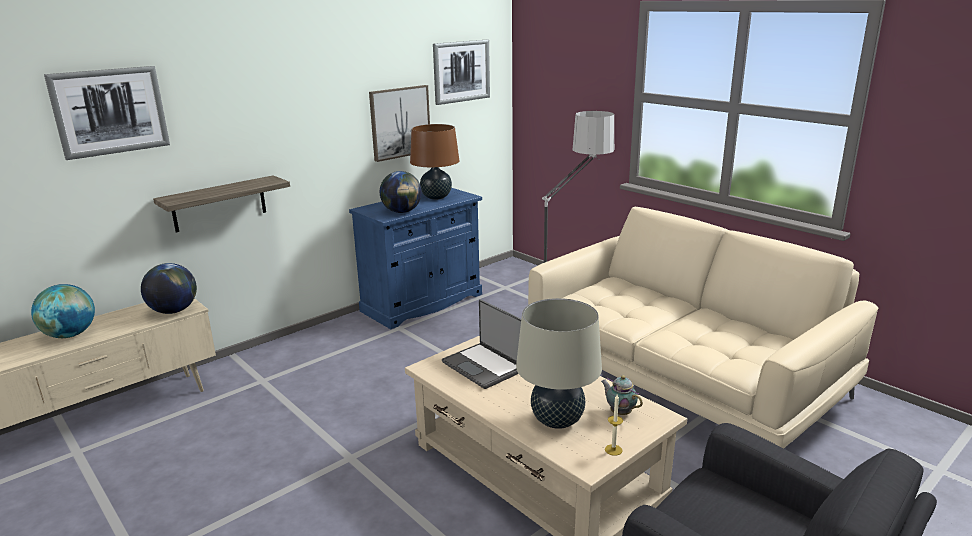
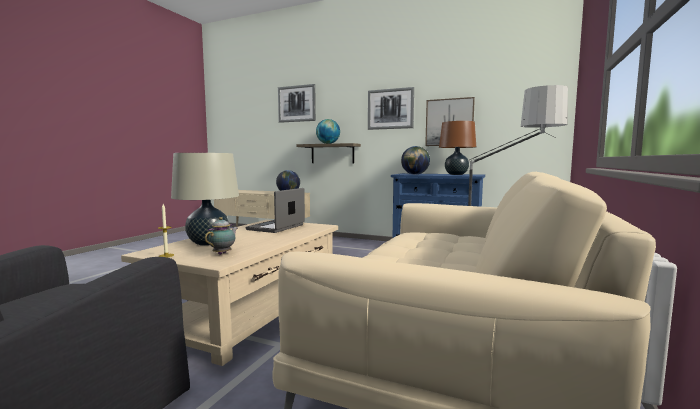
camera: 65 degrees right, 15 degrees down
globe [31,284,95,338] -> globe moved to [316,119,340,144]
picture [433,40,490,105] -> picture moved to [368,87,414,130]

